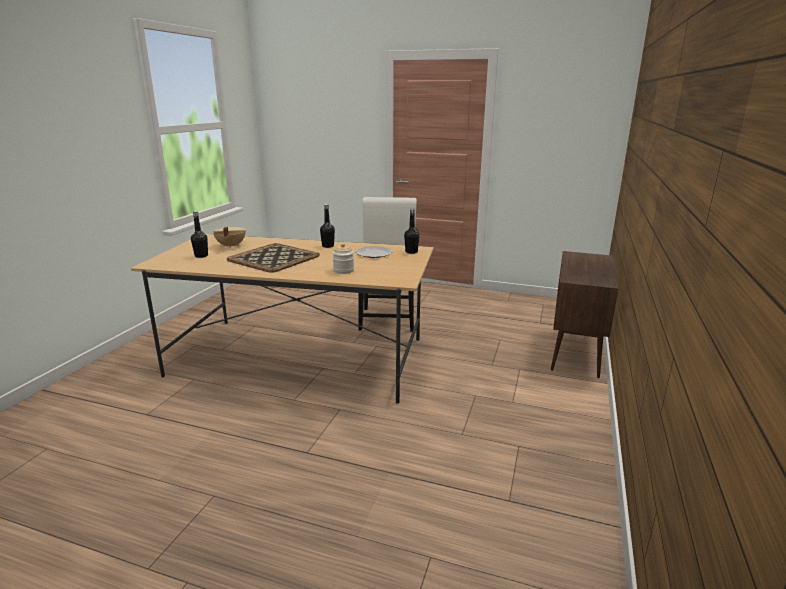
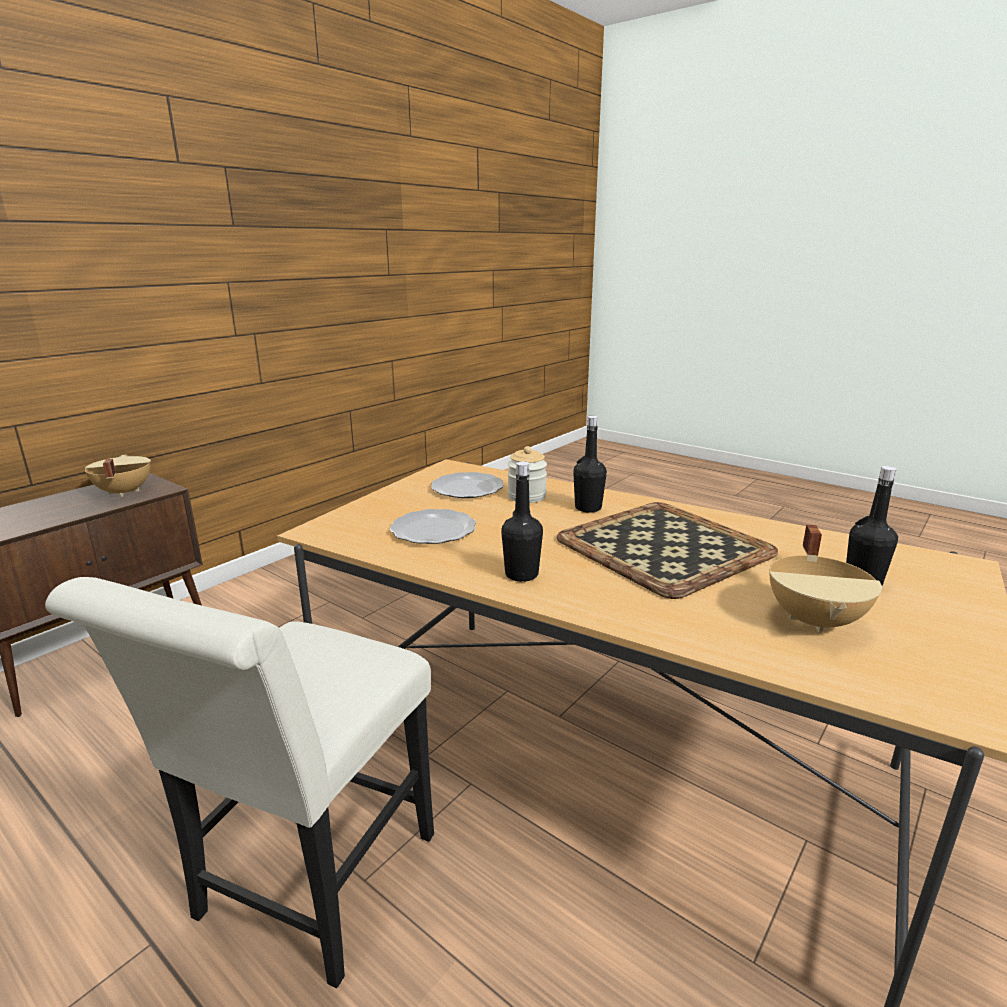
camera: 160 degrees left, 0 degrees up
black bottle [404,209,420,254] -> black bottle moved to [573,416,607,513]
none -> beige cooking pot [85,455,151,497]
none -> plate [431,472,504,498]

